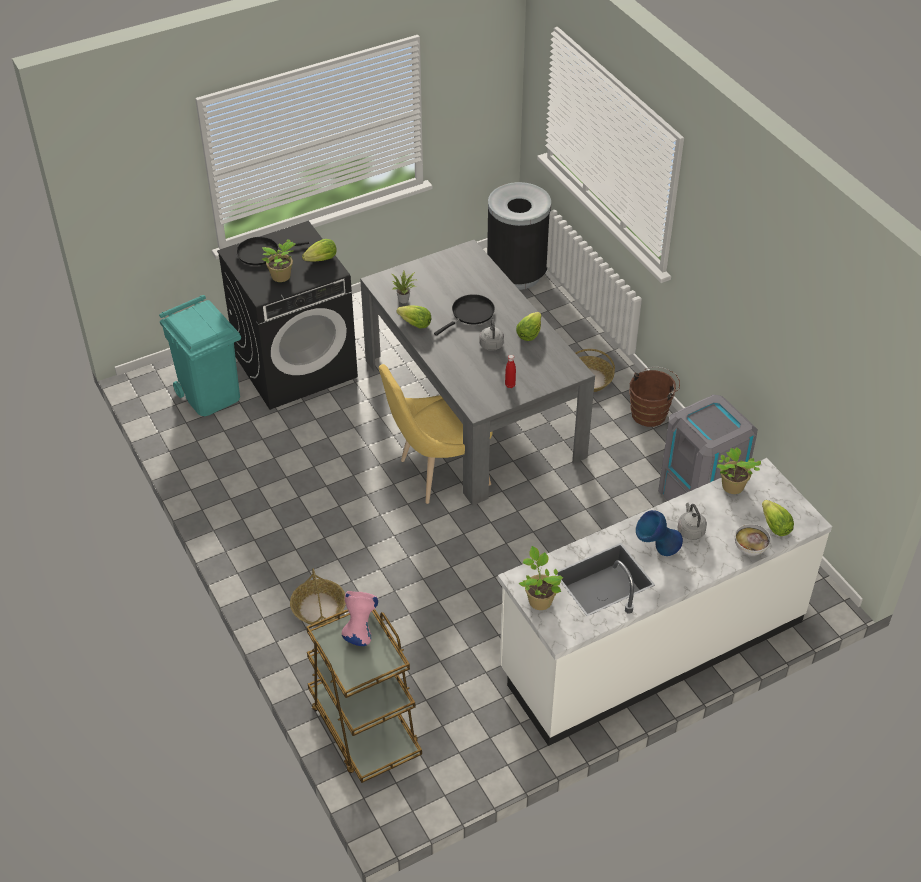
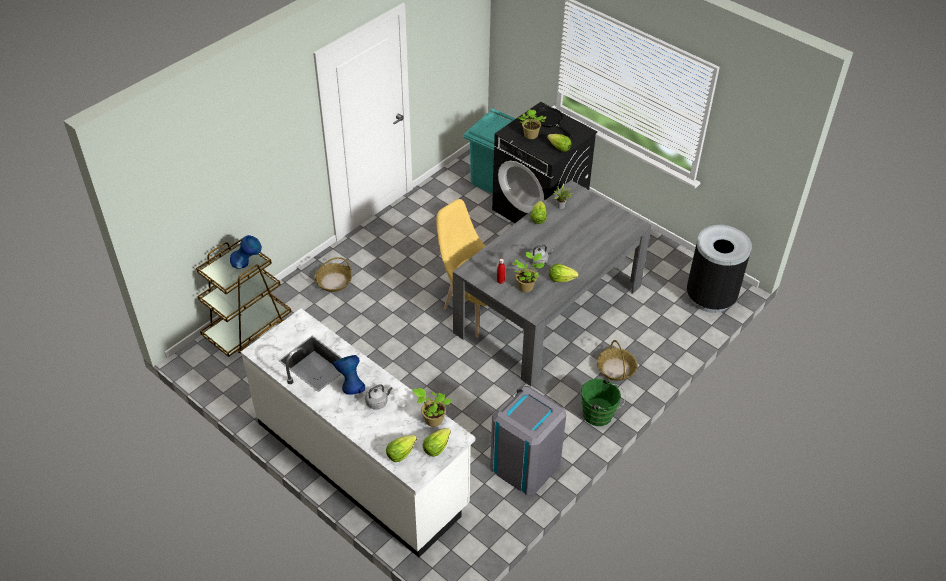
camera: 70 degrees right, 0 degrees up
pink vase [342,591,378,646] -> blue vase [230,235,262,269]
black frying pan [434,294,495,336] -> none
potted plant [519,546,563,610] -> potted plant moved to [512,252,545,292]
brown bucket [629,367,680,427] -> green bucket [581,379,625,426]
bowl [735,524,771,556] -> none
none -> lettuce [422,428,451,457]

